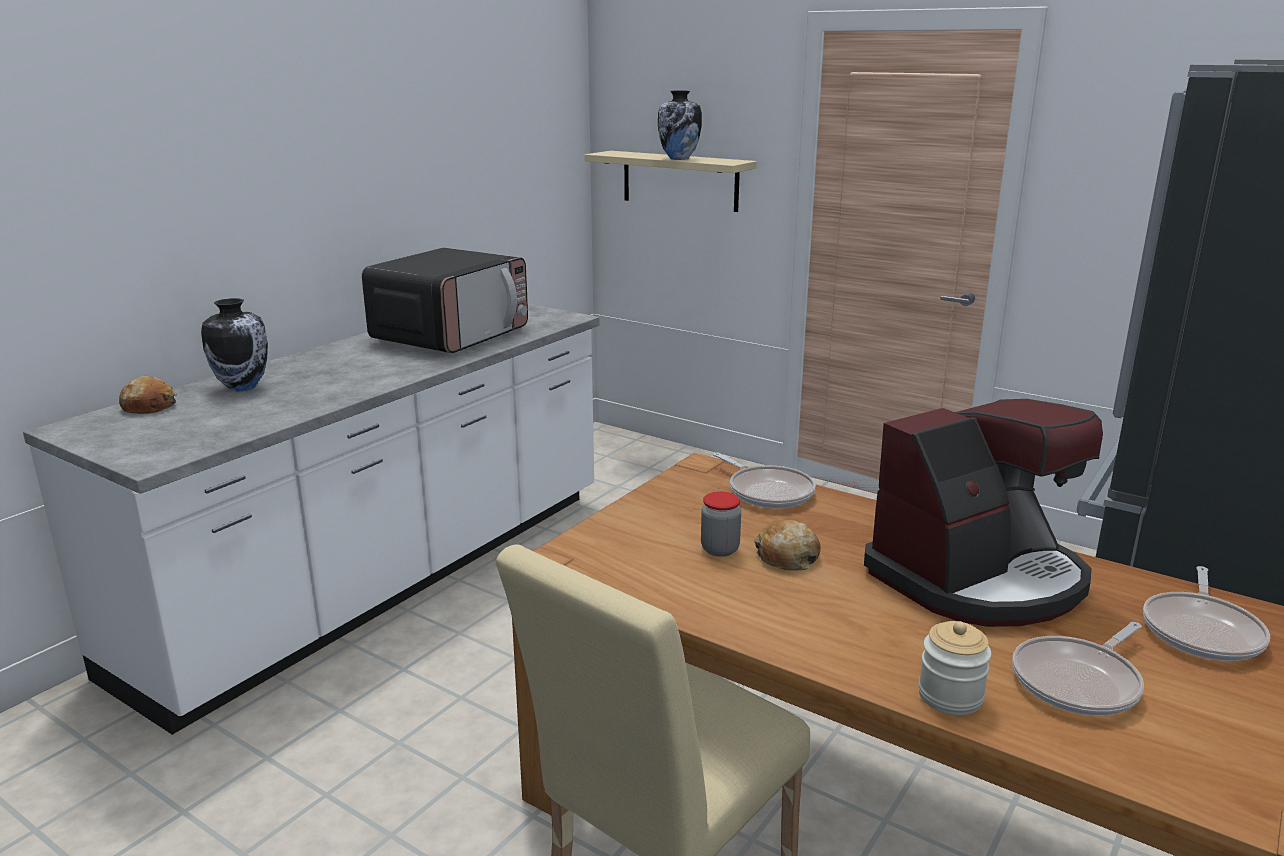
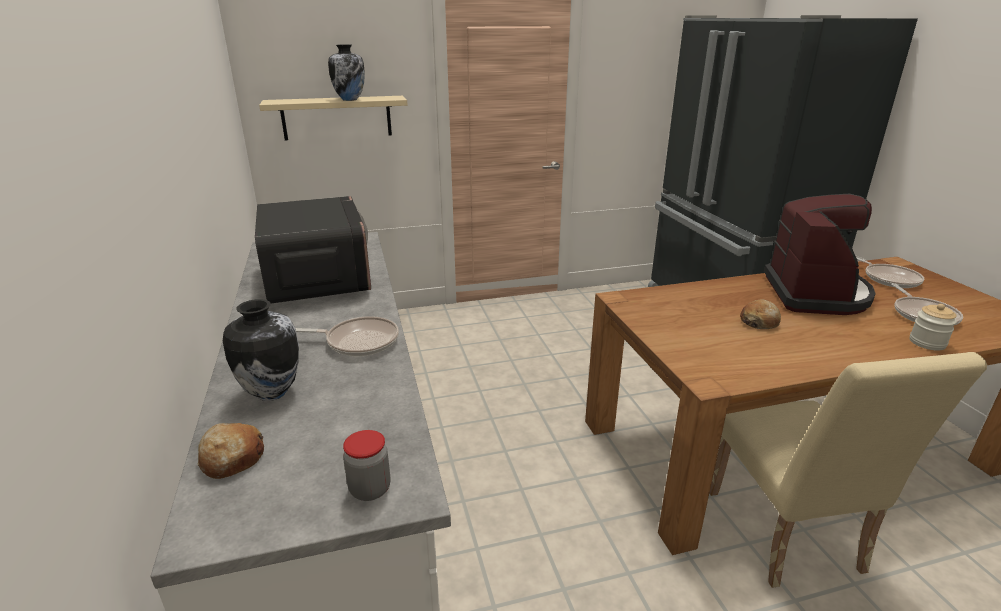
camera: 50 degrees left, 5 degrees up
jar [701,492,741,557] -> jar moved to [343,430,391,501]
frying pan [713,453,816,509] -> frying pan moved to [295,316,399,356]

